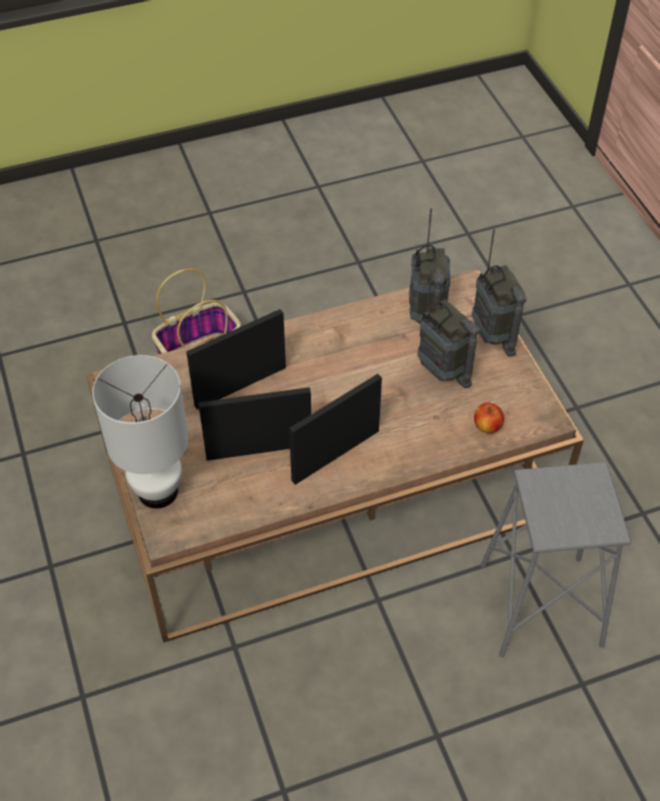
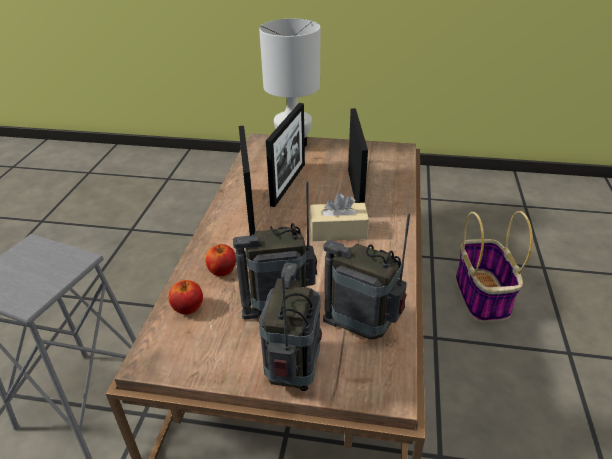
camera: 120 degrees right, 15 degrees down
radio [472,229,527,357] -> radio turned 90 degrees clockwise [259,263,322,391]
none -> apple [205,244,236,276]
none -> beige tissue box [310,193,369,241]

